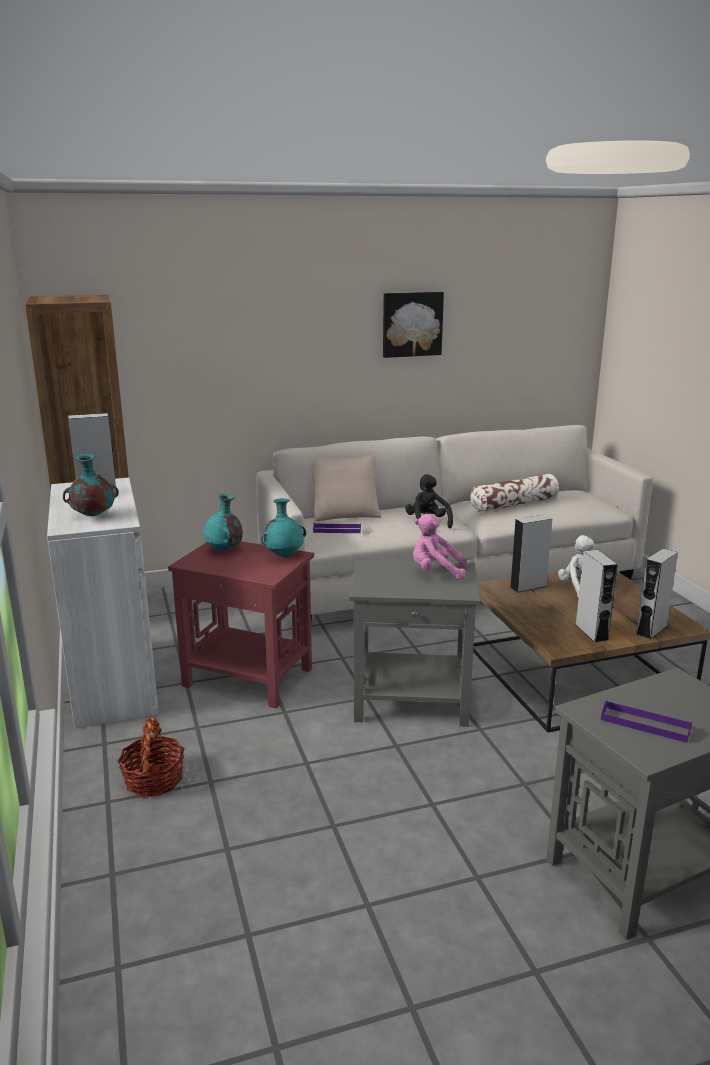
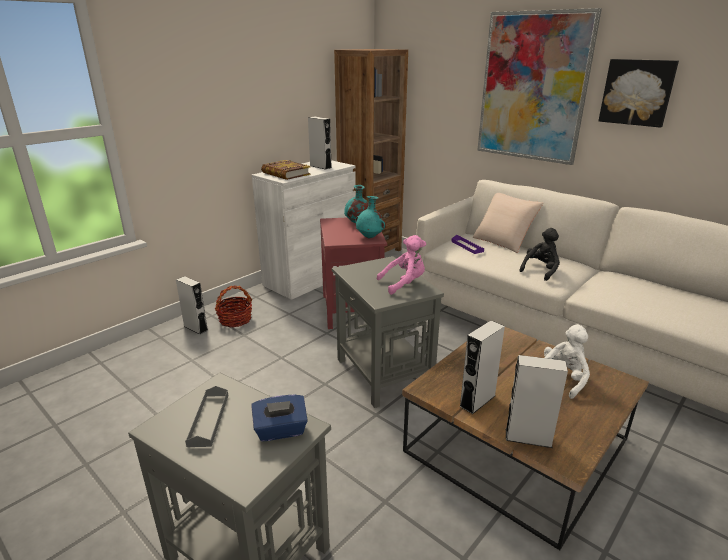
camera: 60 degrees right, 5 degrees up
turquoise vase [63,454,119,516] -> book [261,160,311,180]
pink plush toy [413,514,467,580] -> pink plush toy turned 90 degrees clockwise [377,235,426,295]
pillow [470,474,559,512] -> none
grey speaker [510,515,552,593] -> grey speaker moved to [176,276,208,335]
purple tray [601,700,692,743] -> grey tray [185,386,228,447]
none -> blue tissue box [251,395,308,441]
none -> picture [477,8,602,165]

